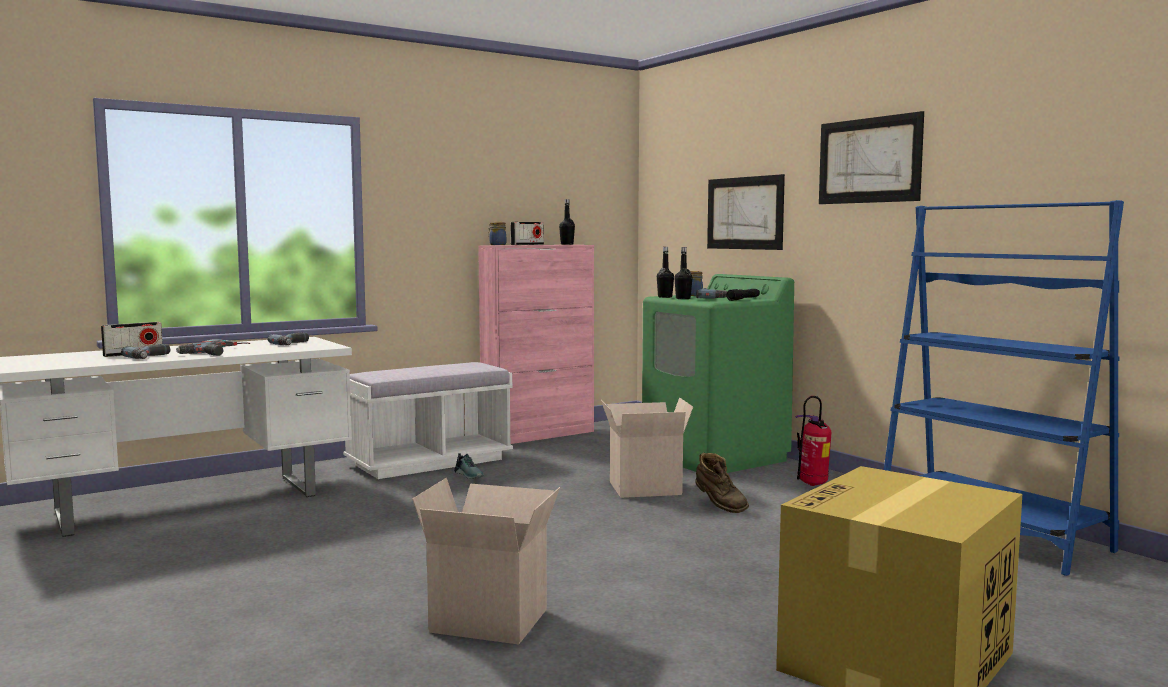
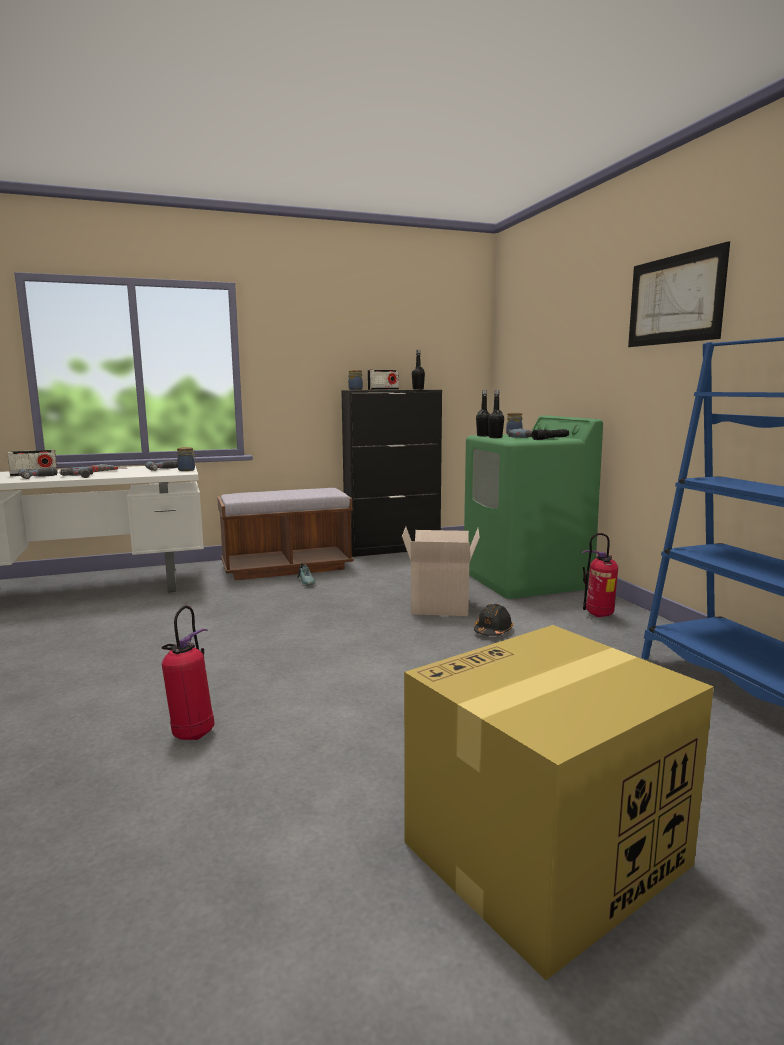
camera: 15 degrees right, 5 degrees up
white bench [343,362,513,479] -> brown bench [217,488,354,580]
cardboard box [412,478,560,644] -> fire extinguisher [162,605,215,740]
pink cabinet [478,245,594,444] -> black cabinet [341,390,442,557]
brown boot [695,452,749,513] -> black hard hat [474,604,513,636]
picture [707,174,785,250] -> none
none -> jar [177,447,196,471]

